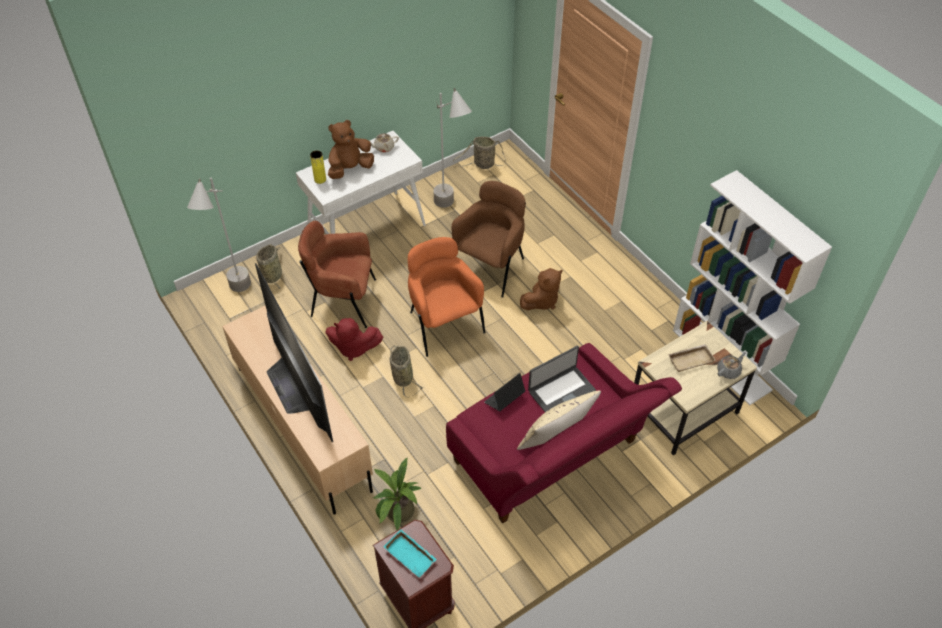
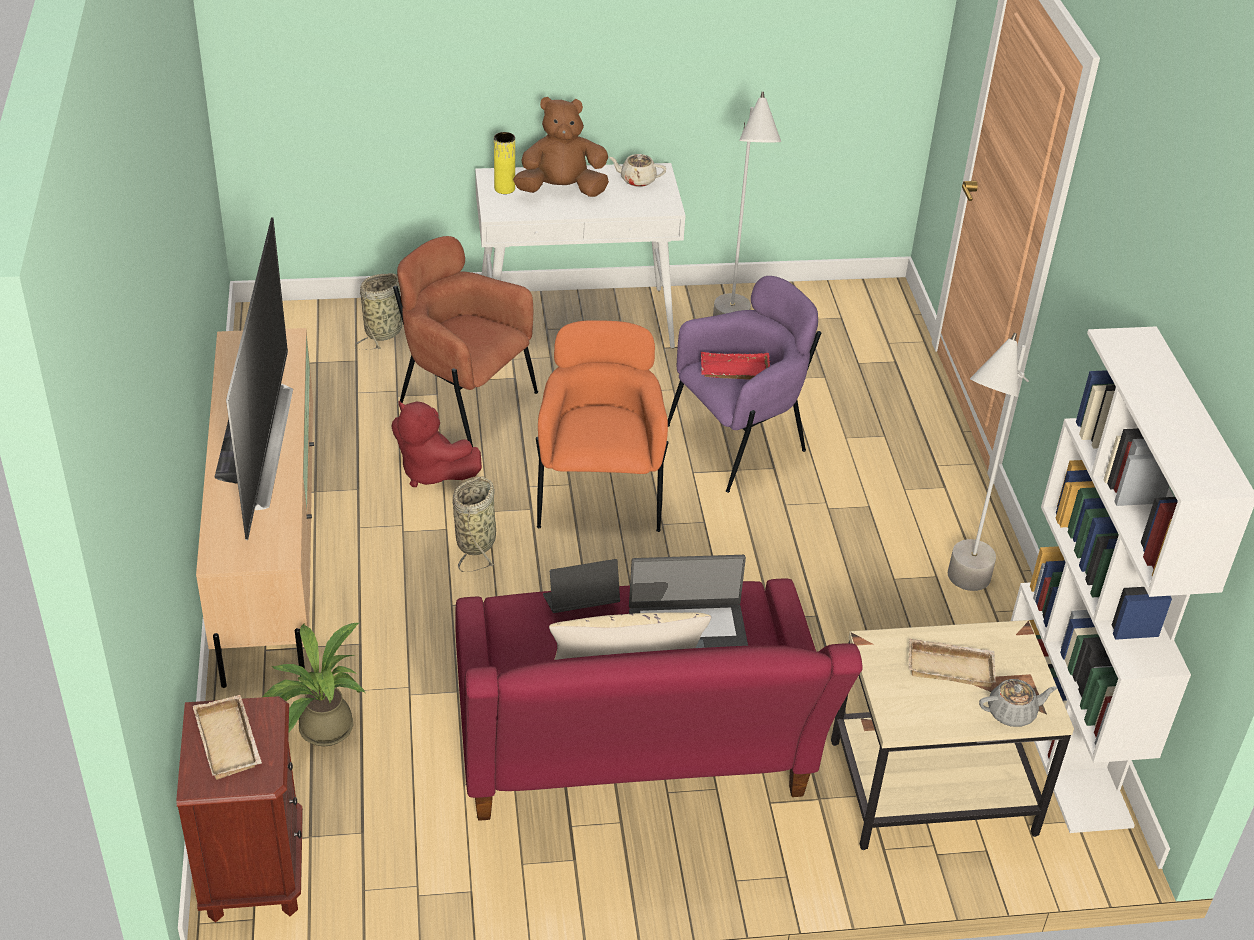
camera: 25 degrees right, 10 degrees down
grey floor lamp [187,177,251,292] -> grey floor lamp moved to [948,333,1029,591]
turquoise tray [383,529,437,578] -> beige tray [193,695,262,780]
brown armchair [452,181,526,298] -> purple armchair [668,276,821,493]
basket [453,137,506,169] -> none
brown plush toy [520,268,563,310] -> none
none -> red tray [701,352,770,380]

